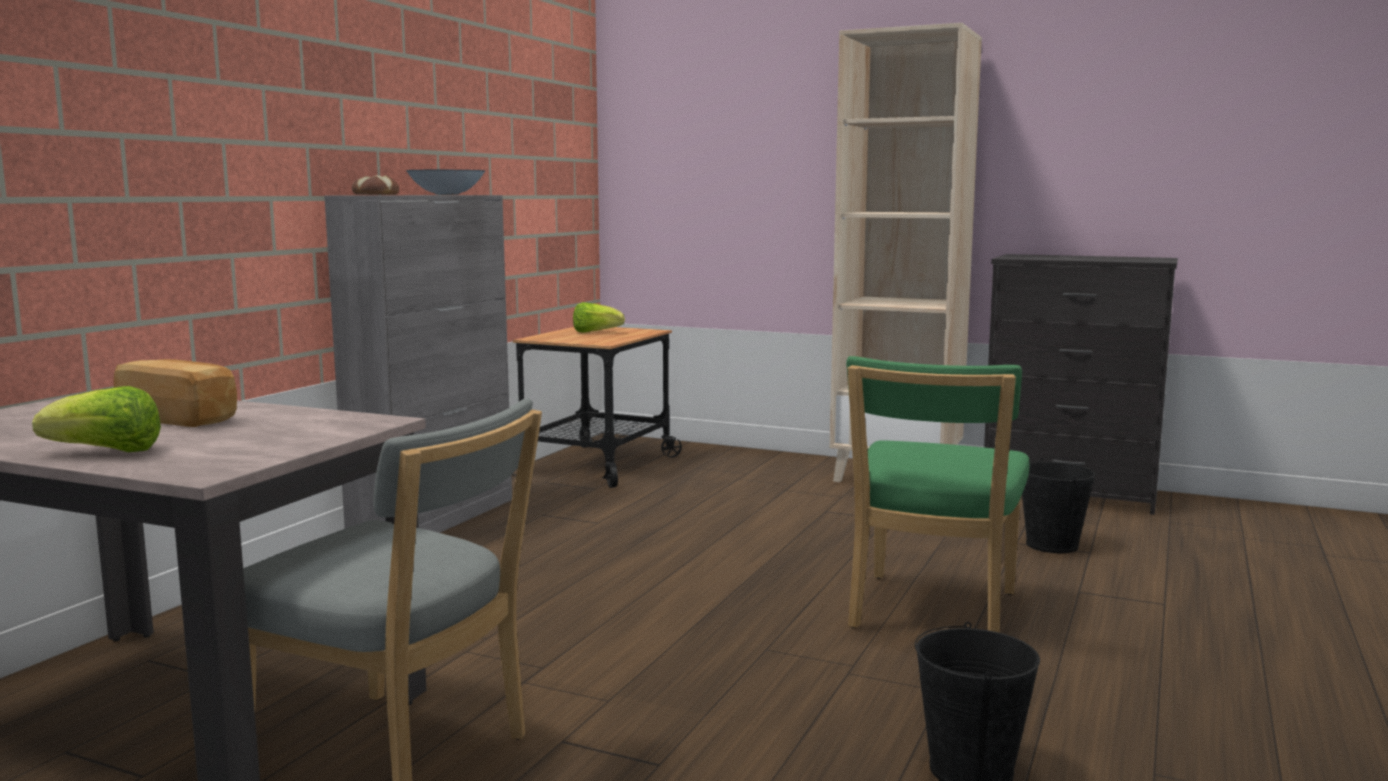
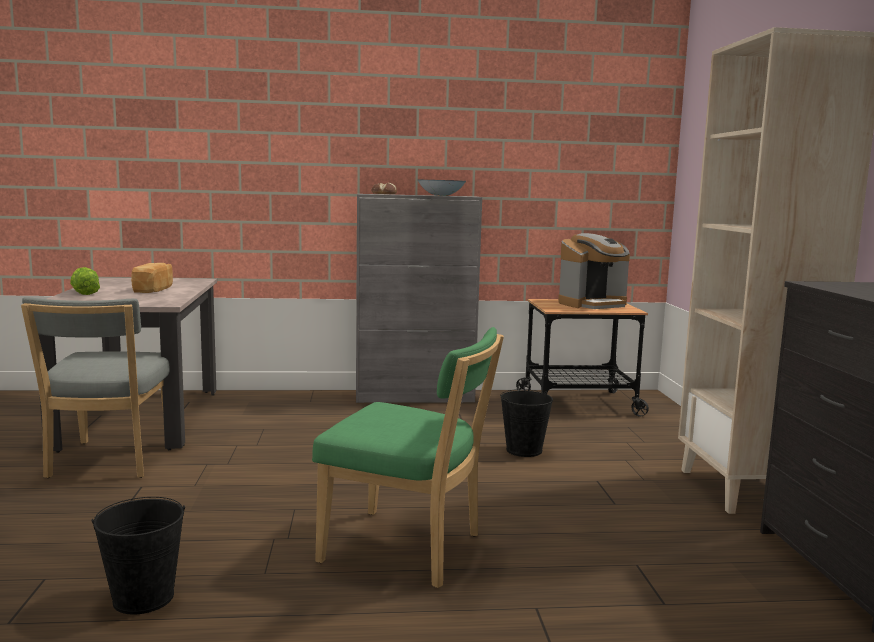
camera: 60 degrees right, 0 degrees up
lettuce [573,302,625,333] -> coffee machine [558,233,630,309]
green chair [846,356,1029,633] -> green chair turned 150 degrees counterclockwise [312,327,504,588]
black bucket [1022,458,1096,553] -> black bucket moved to [500,389,553,457]

